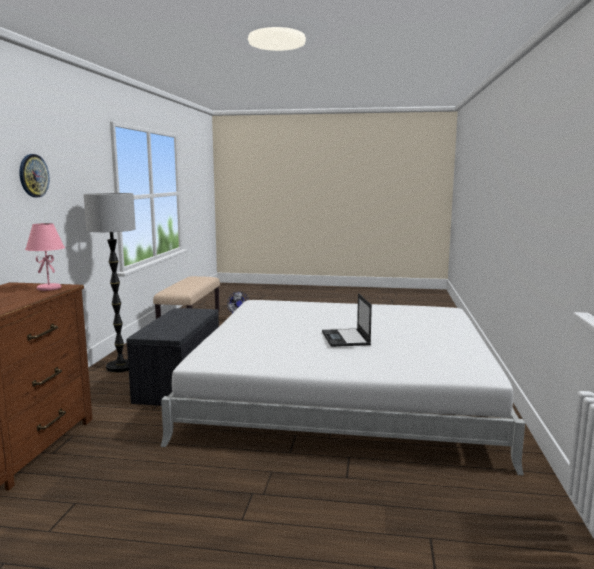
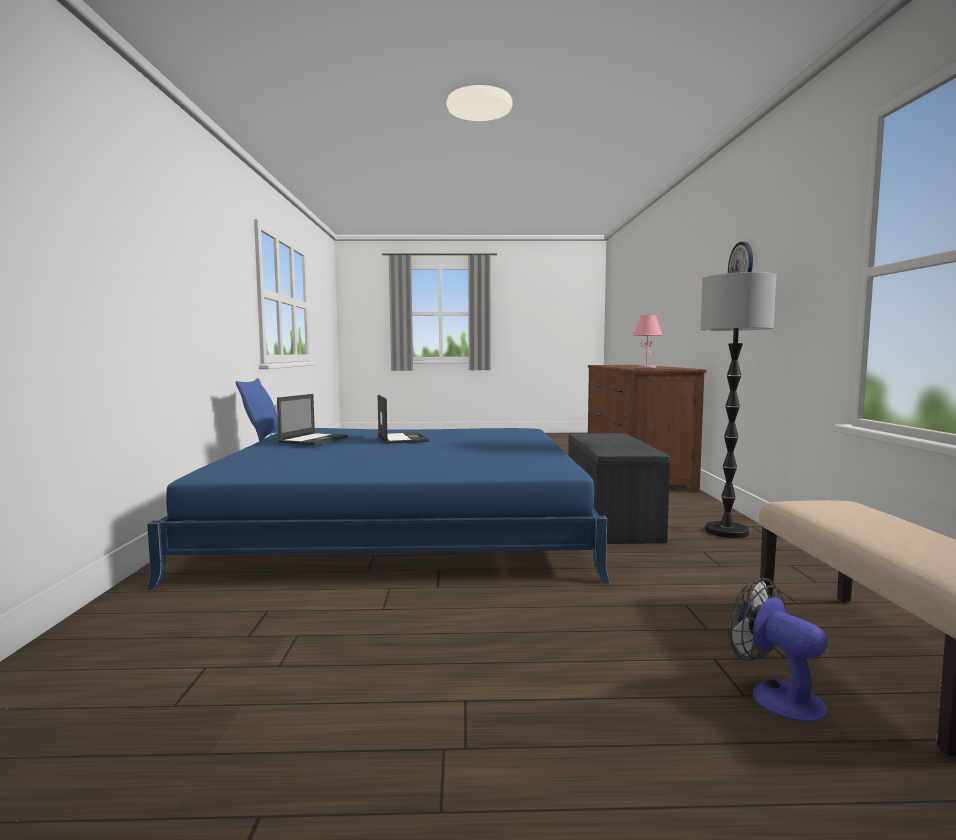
camera: 170 degrees right, 5 degrees down
white bed [160,300,525,476] -> blue bed [146,428,610,590]
none -> blue pillow [236,378,278,441]
none -> laptop [277,394,348,445]

